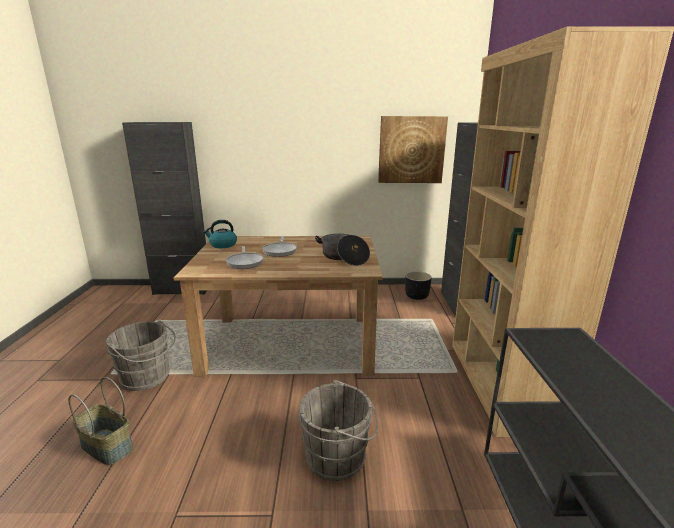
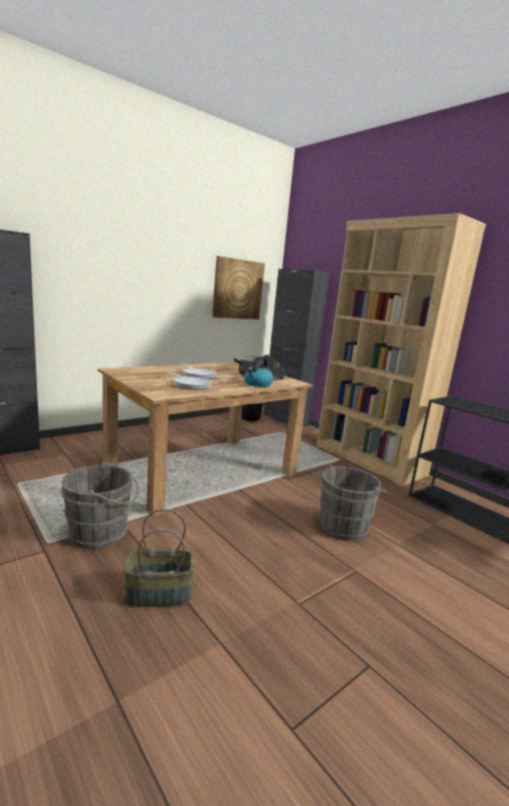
camera: 40 degrees left, 5 degrees down
kettle [204,220,237,248] -> kettle moved to [244,356,274,387]

